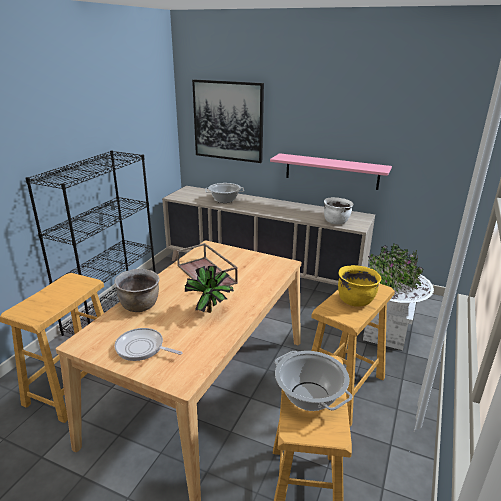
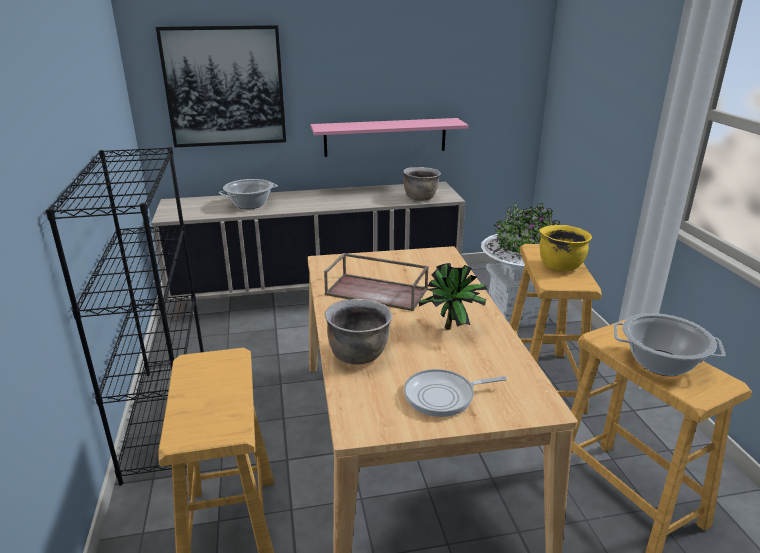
camera: 35 degrees left, 0 degrees up
white cooking pot [324,197,353,225] -> brown cooking pot [403,167,441,201]

